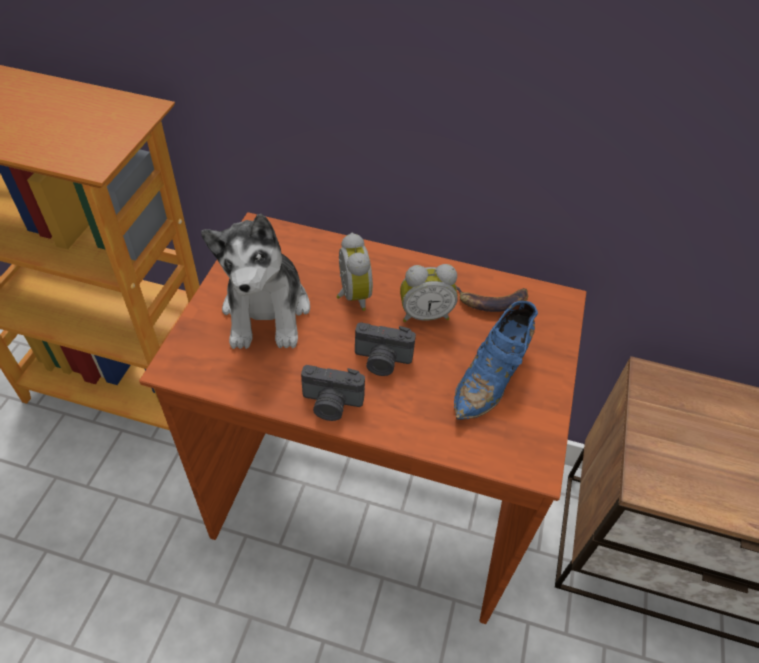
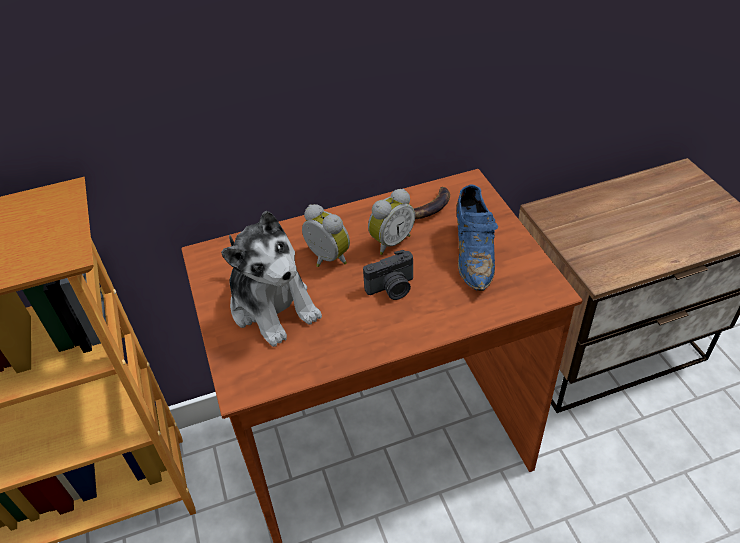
camera: 30 degrees left, 5 degrees down
camera [301,365,365,421] -> none

